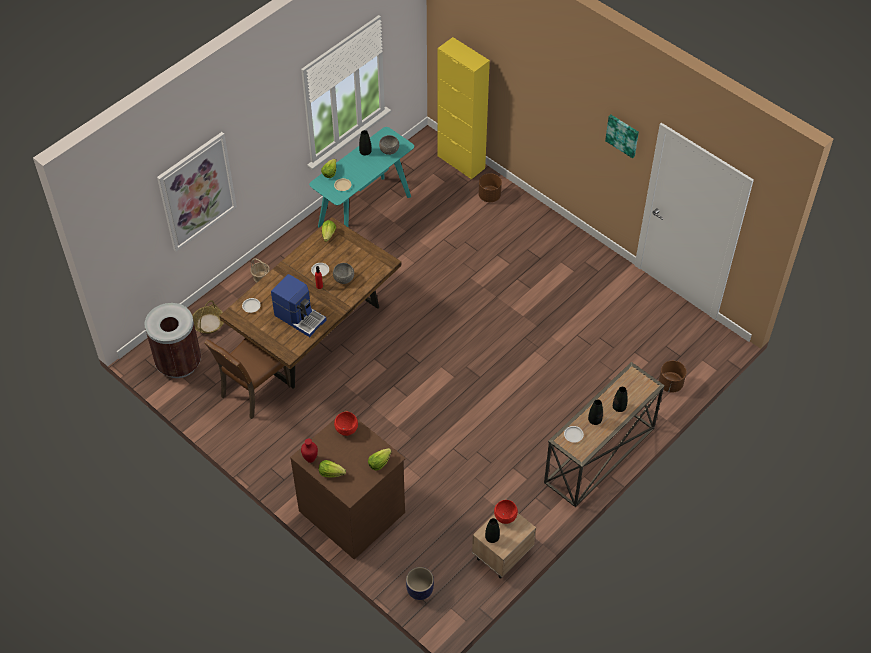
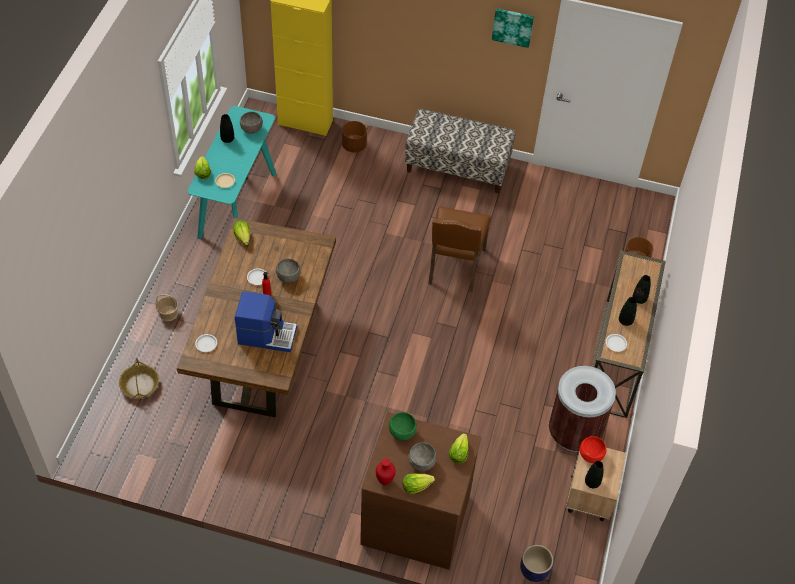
camera: 30 degrees left, 0 degrees up
brown trash can [145,303,201,378] -> brown trash can moved to [549,366,616,452]
picture [157,132,237,251] -> none
brown chair [204,338,291,419] -> brown chair moved to [428,206,491,293]
red bowl [334,412,358,436] -> green bowl [389,412,417,440]
none -> bench [405,109,515,193]
none -> grey bowl [408,442,436,471]

